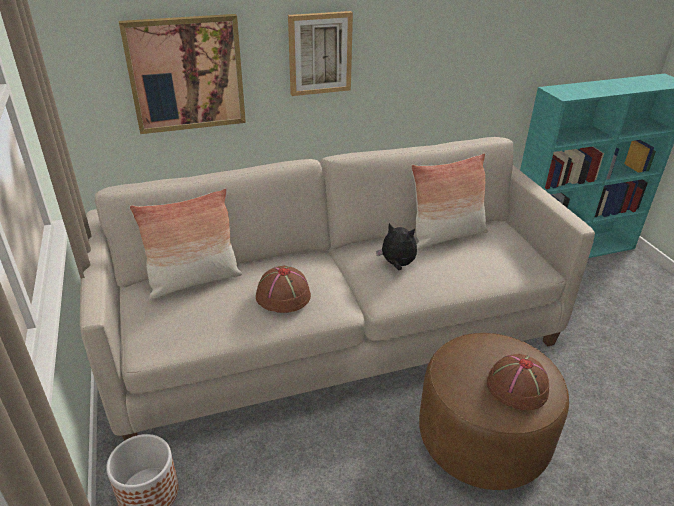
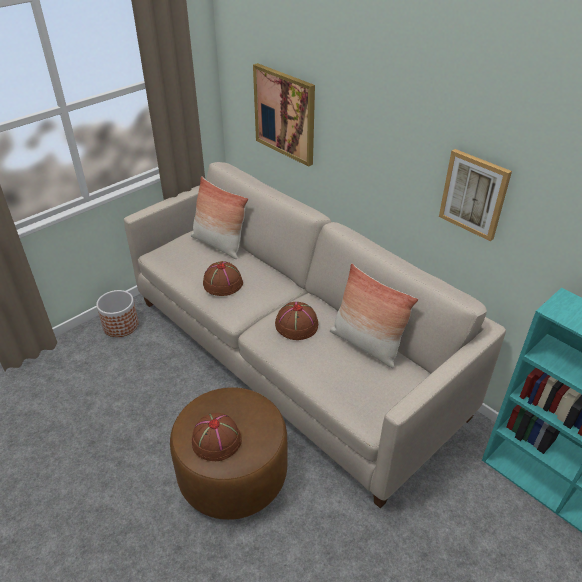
camera: 65 degrees right, 5 degrees up
picture [288,11,353,96] -> picture moved to [439,149,512,241]
plush toy [376,223,417,270] -> brown hat [275,302,318,340]

